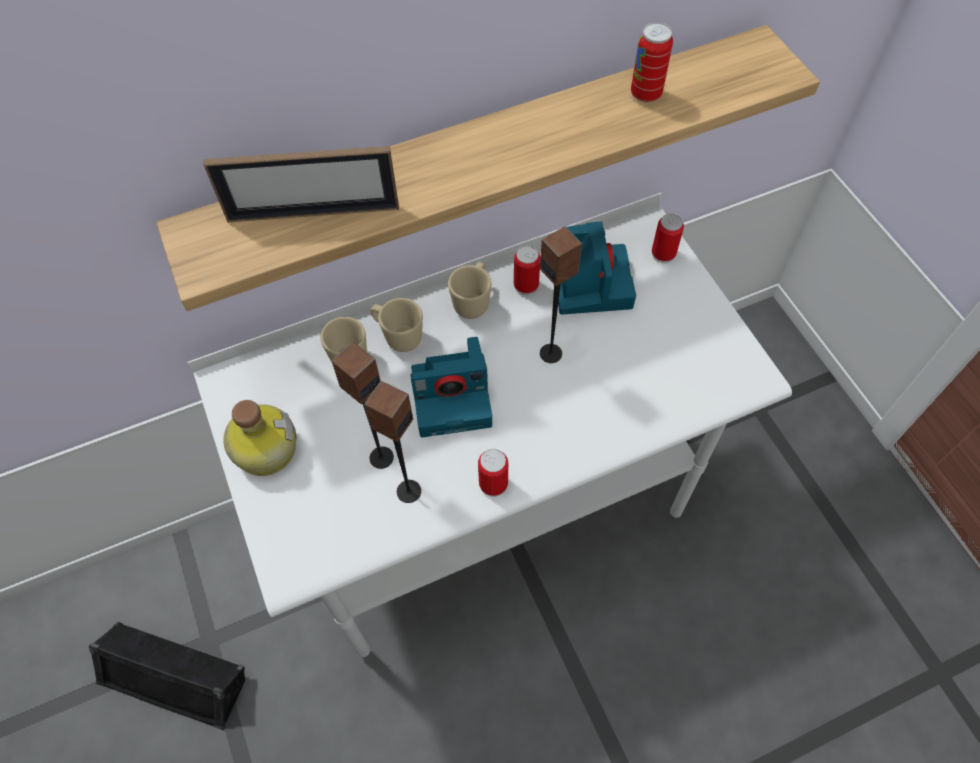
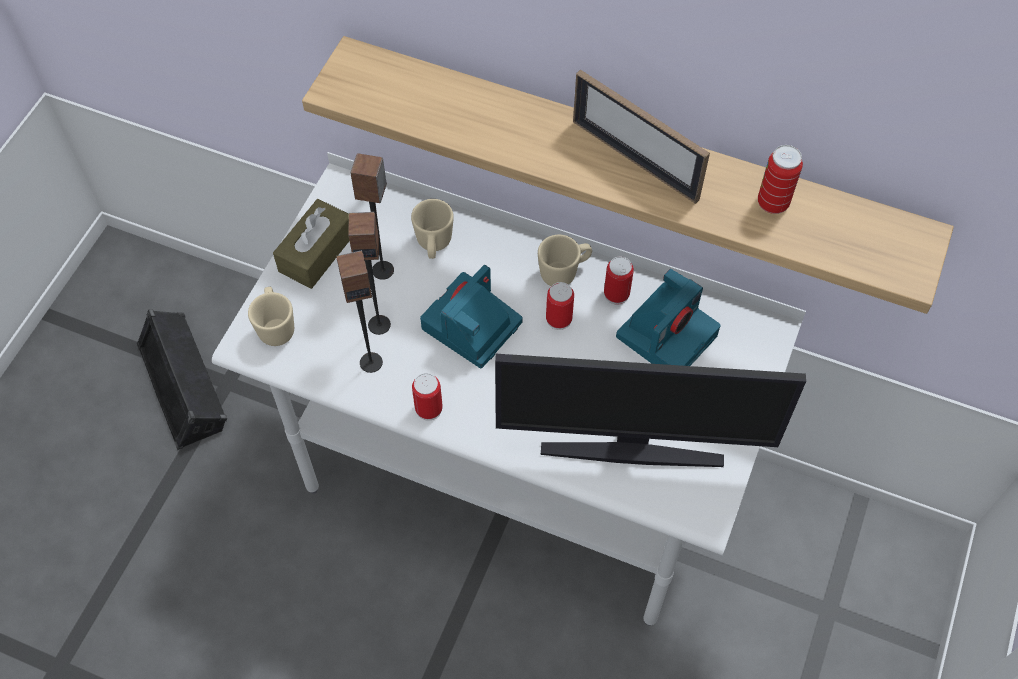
camera: 45 degrees right, 0 degrees up
picture frame [203,146,399,222] -> picture frame moved to [573,70,710,204]
bottle [223,400,297,476] -> brown tissue box [273,199,349,289]
beige mug [370,298,423,352] -> beige mug moved to [248,287,294,346]
camera [410,337,492,437] -> camera turned 90 degrees clockwise [420,265,523,368]
speaker [540,226,582,363] -> speaker moved to [351,153,394,280]
can [652,214,684,263] -> can moved to [546,282,574,330]
none -> monitor [495,354,806,467]

